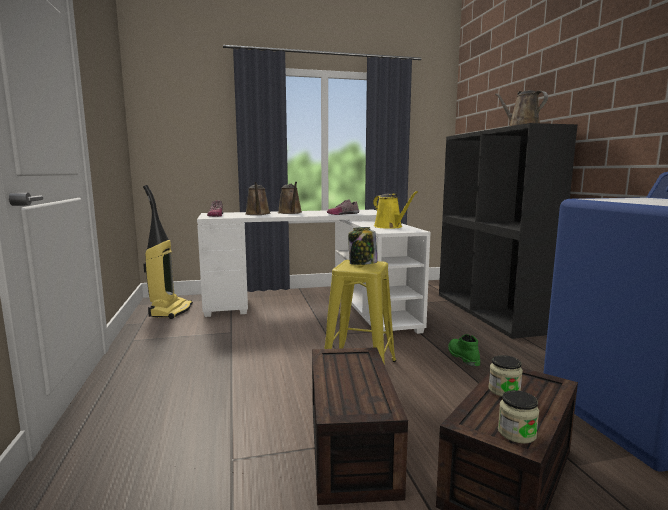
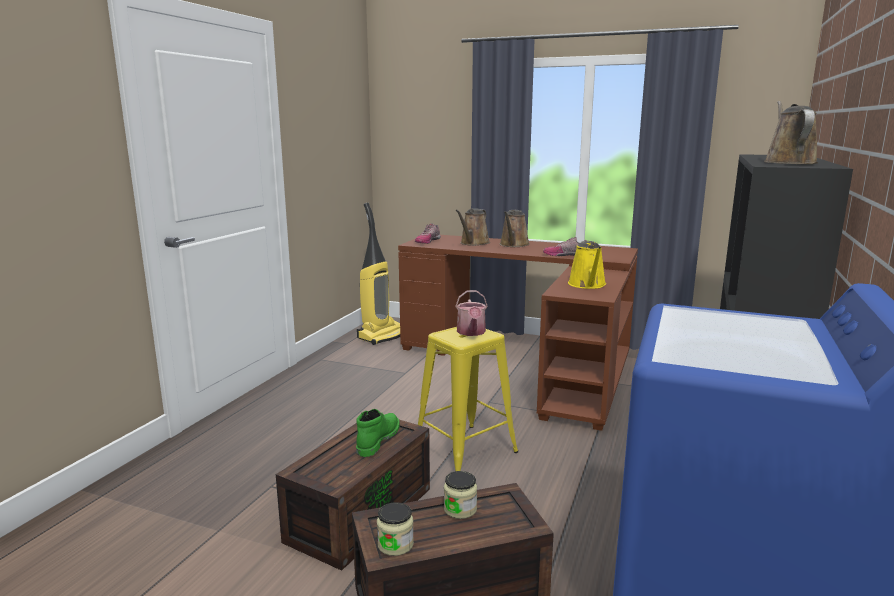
camera: 35 degrees right, 5 degrees up
white desk [197,210,431,334] -> brown desk [398,235,638,431]
jar [348,227,377,265] -> watering can [455,290,488,336]
green boot [448,334,480,366] -> green boot moved to [356,409,400,457]

